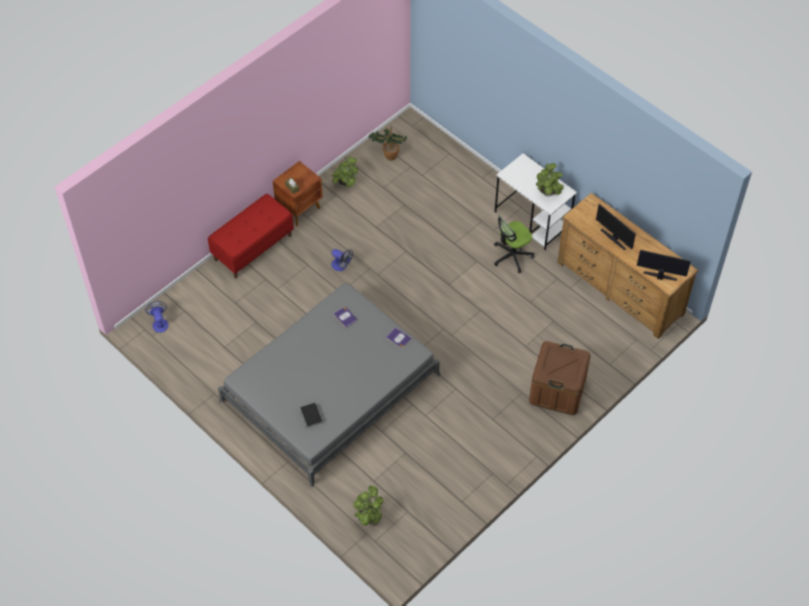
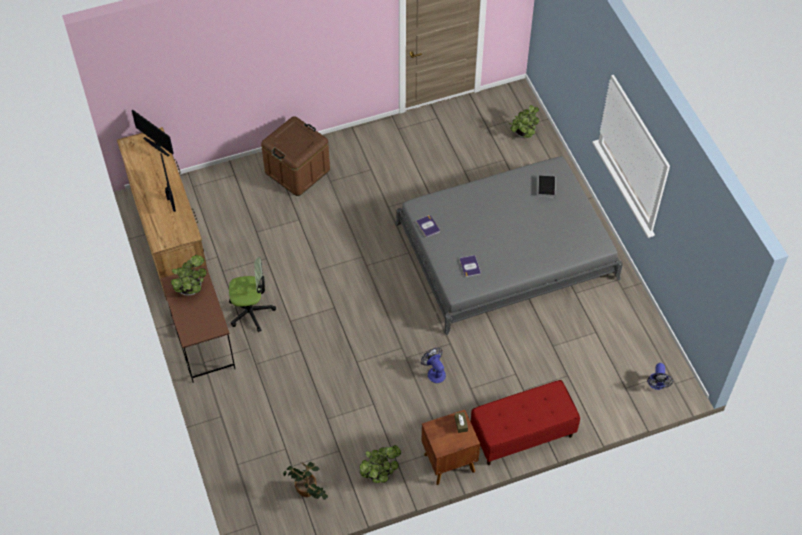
camera: 155 degrees left, 0 degrees up
white desk [495,153,577,250] -> brown desk [160,265,235,383]

